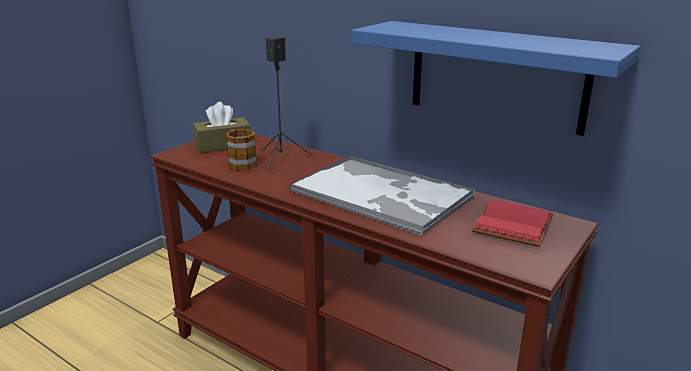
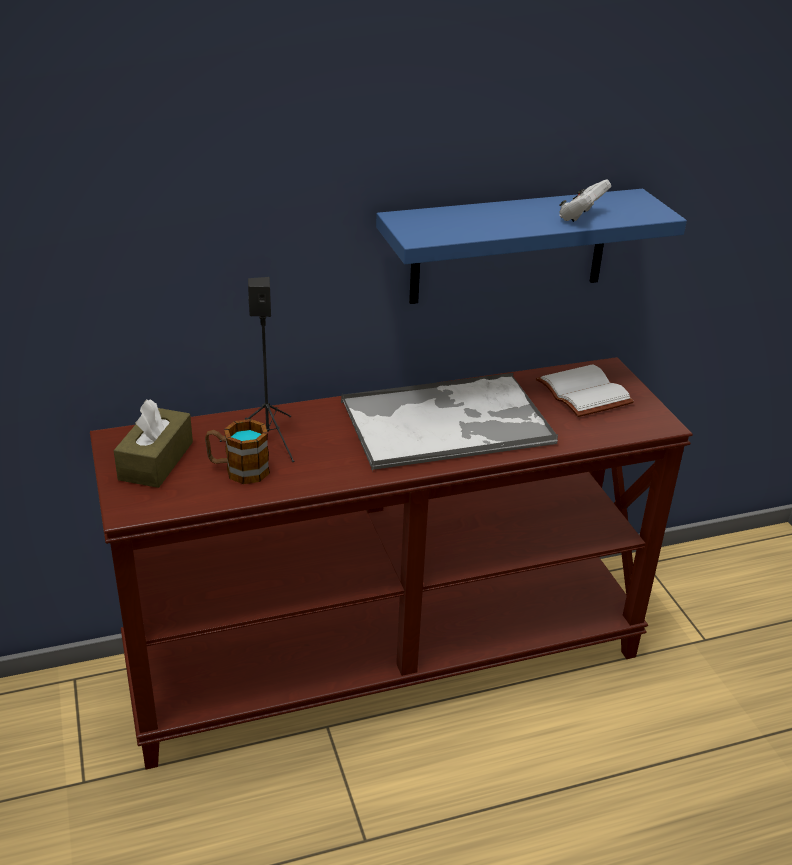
camera: 55 degrees left, 10 degrees up
red book [472,200,554,247] -> white book [536,364,634,417]
none -> white game controller [559,180,611,222]

